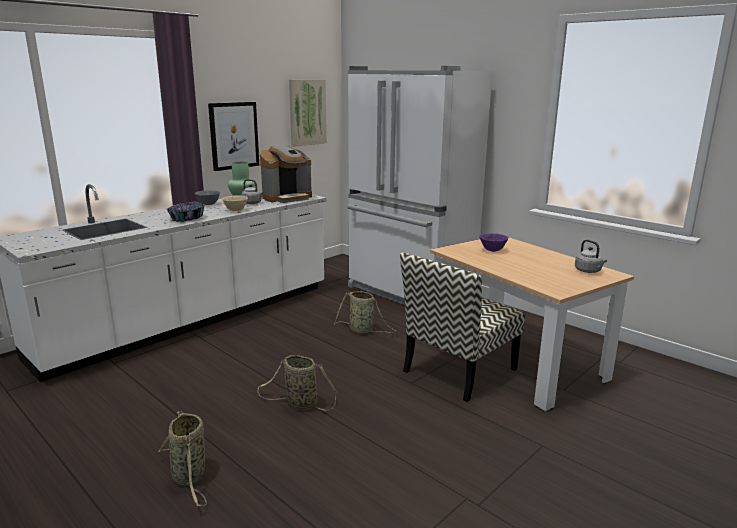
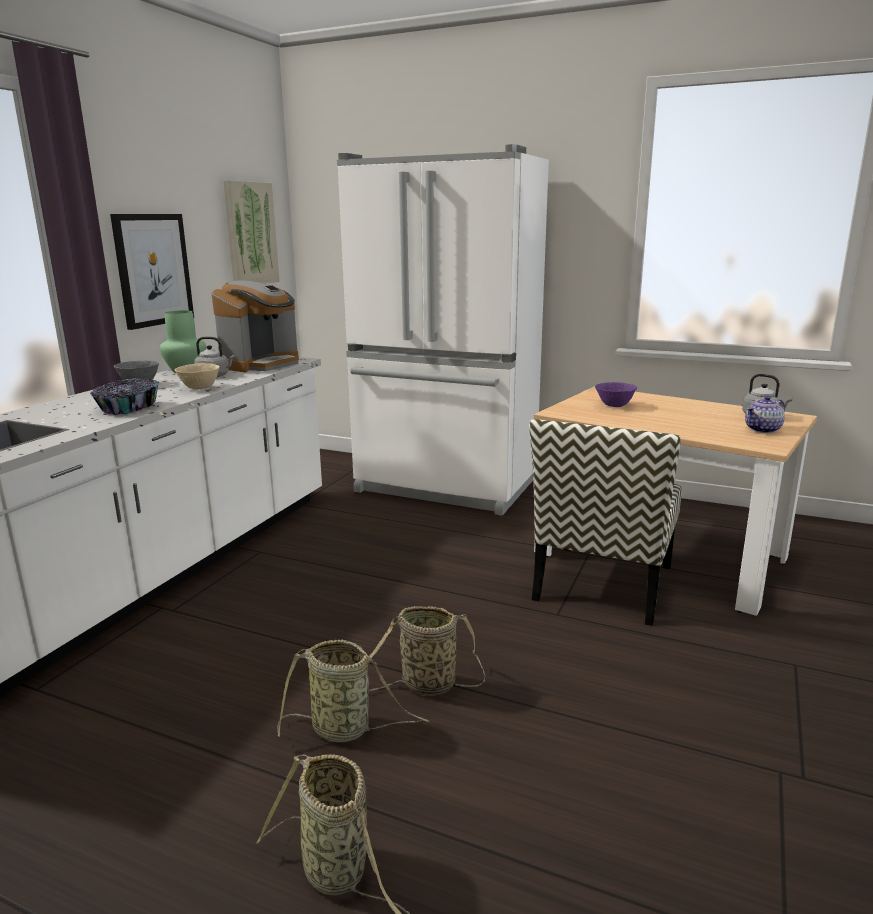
camera: 20 degrees left, 0 degrees up
basket [334,291,397,333] -> basket moved to [277,640,430,742]
none -> teapot [745,396,785,433]

